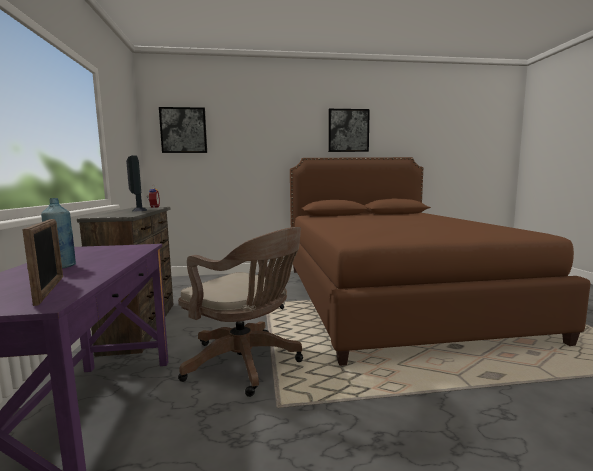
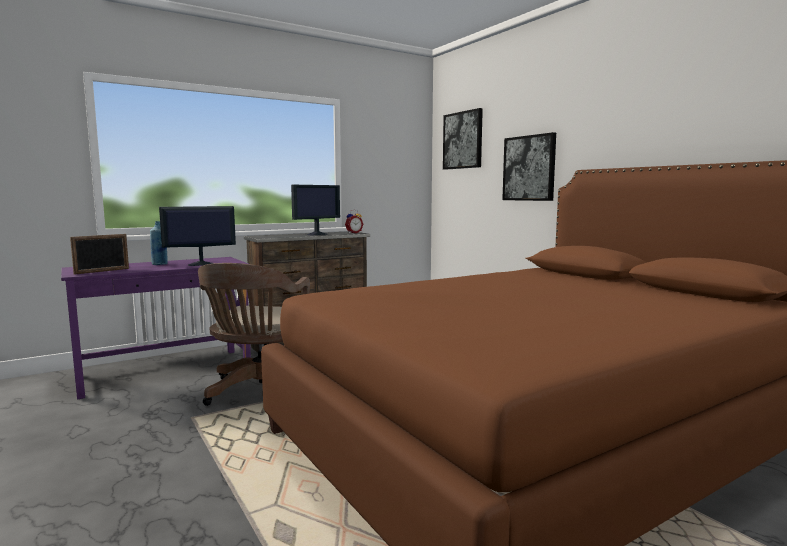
camera: 65 degrees right, 0 degrees up
picture [328,109,370,152] -> picture moved to [502,132,556,201]
none -> monitor [159,206,236,266]

